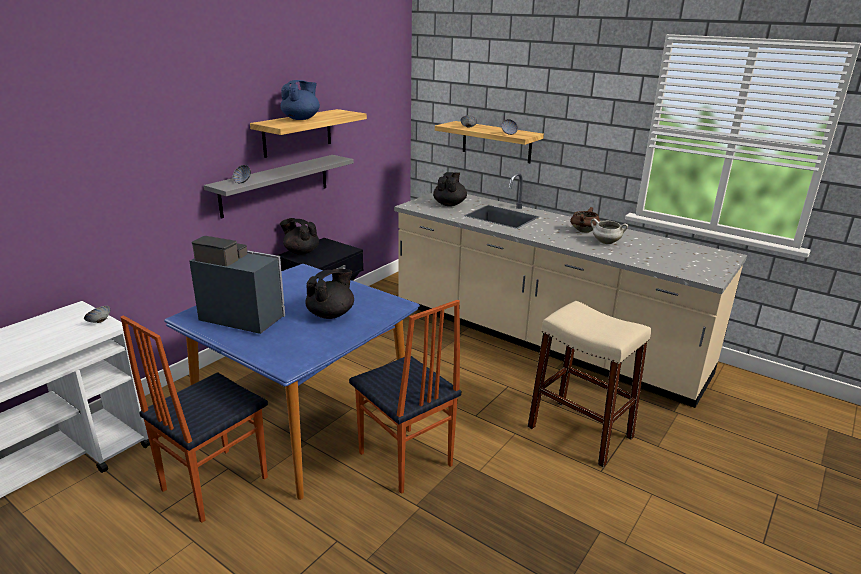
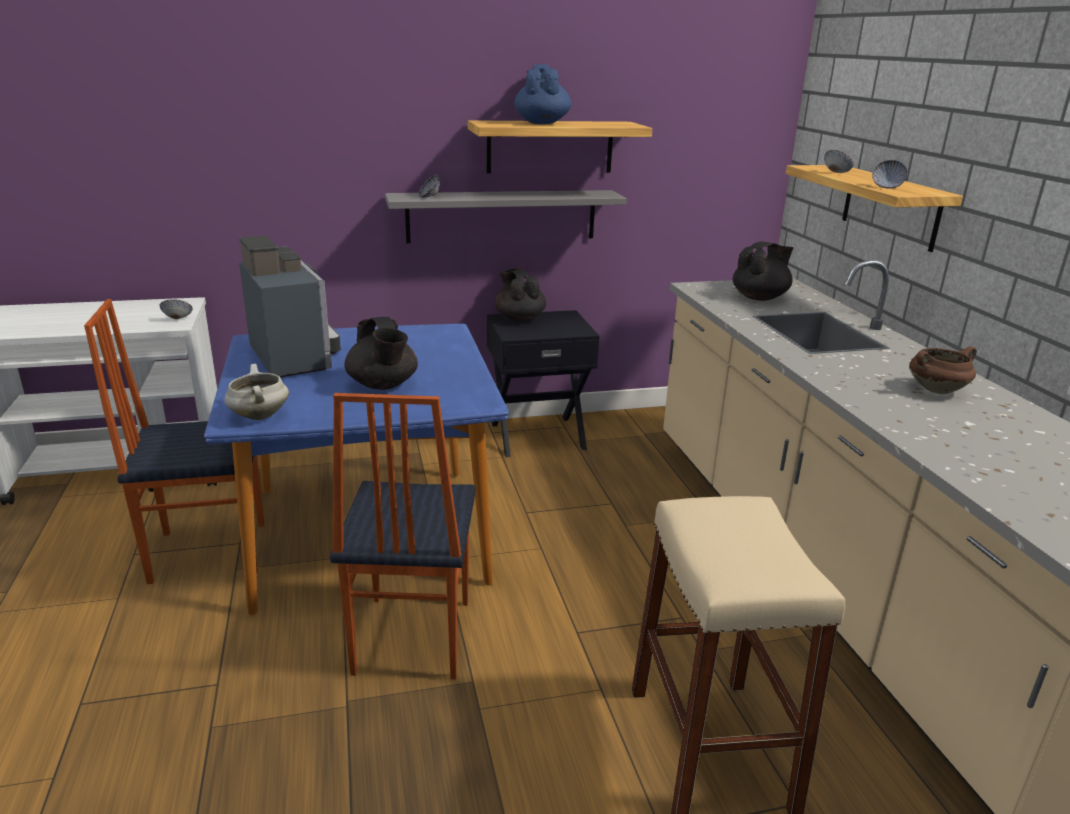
camera: 40 degrees right, 0 degrees up
blue teapot [281,80,320,120] -> blue teapot turned 75 degrees counterclockwise [515,64,571,124]
black teapot [305,269,354,319] -> black teapot turned 75 degrees clockwise [344,317,418,390]
white cooking pot [591,218,628,244] -> white cooking pot moved to [224,364,289,420]

